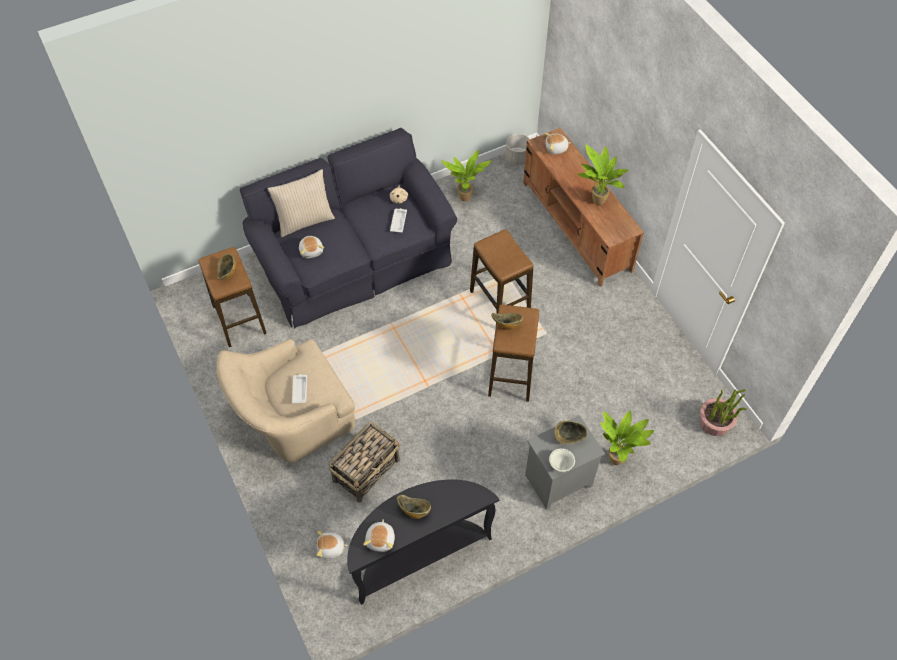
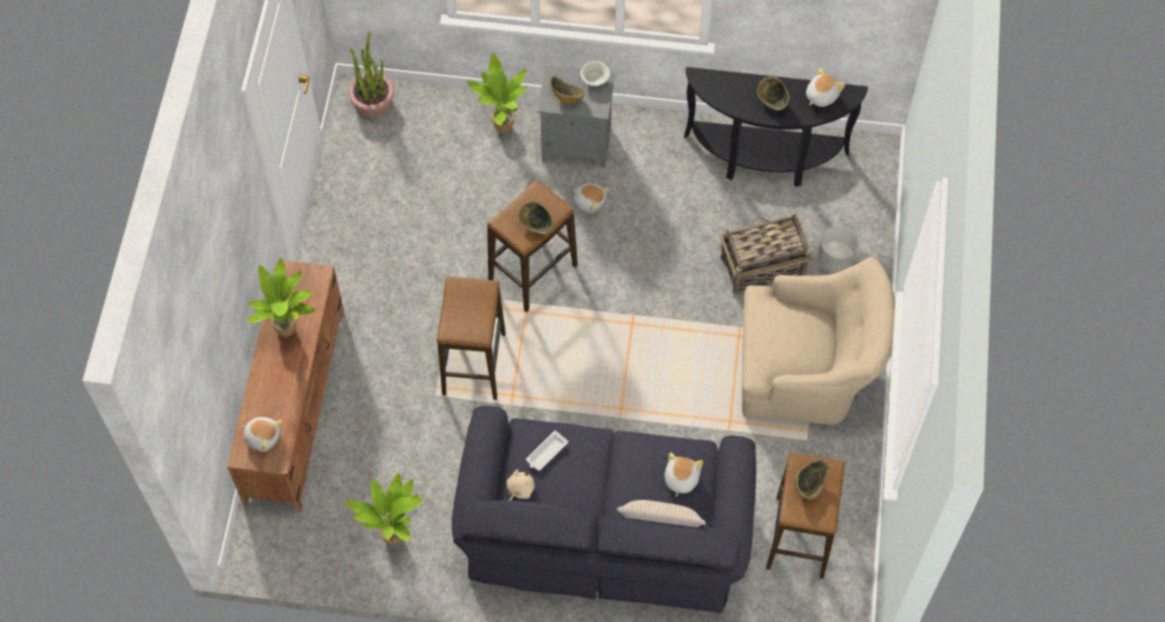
camera: 145 degrees left, 5 degrees up
white tray [292,374,307,403] -> none
plush toy [317,531,348,559] -> plush toy moved to [573,183,610,213]
grey planter [506,134,530,165] -> grey planter moved to [818,226,858,273]

